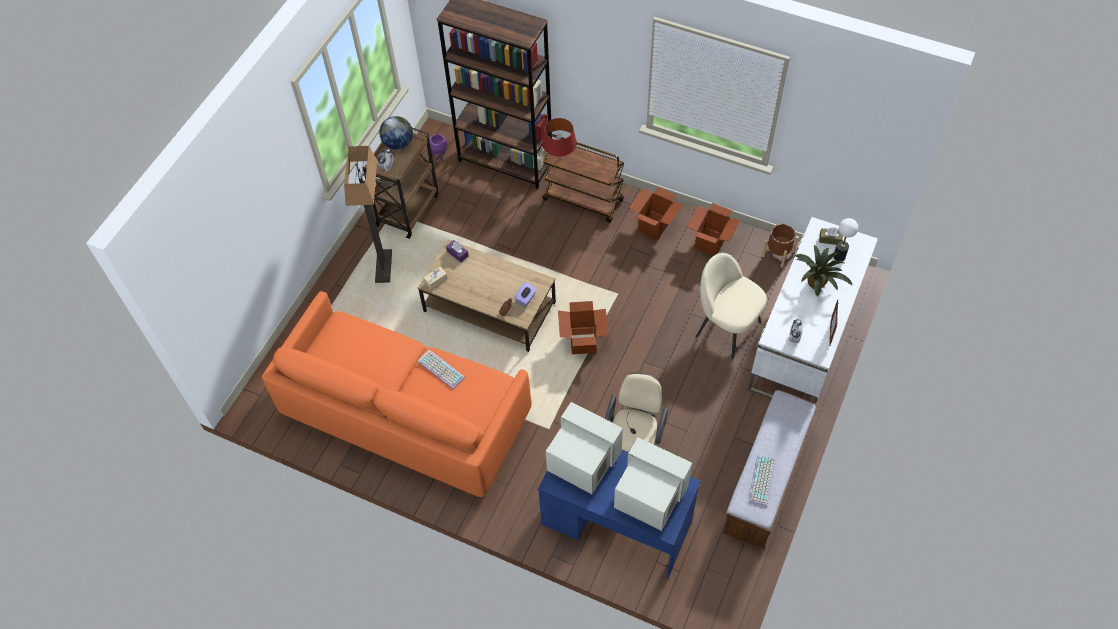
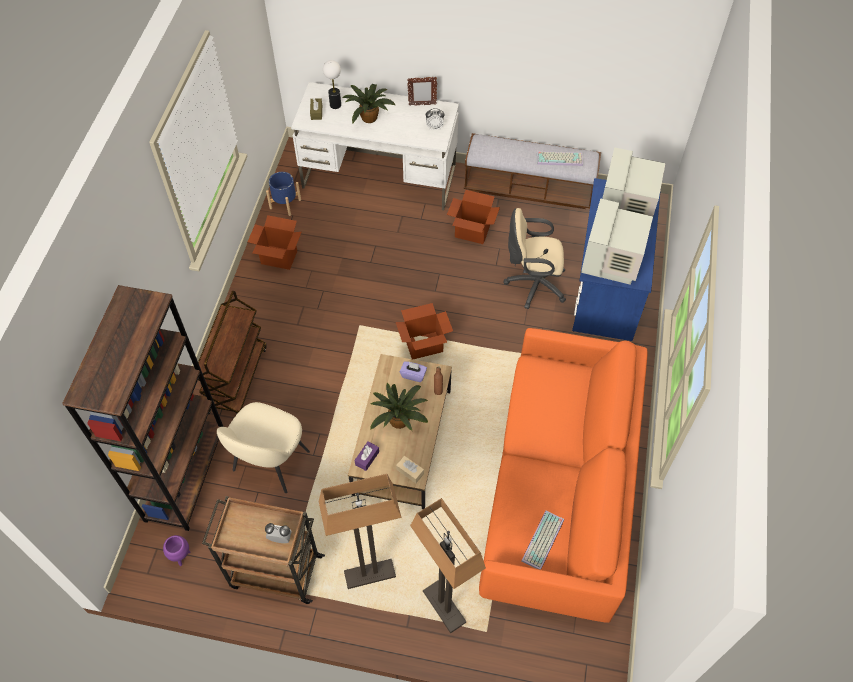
camera: 105 degrees left, 0 degrees up
globe [379,116,413,150] -> none
keyboard [417,350,465,389] -> keyboard moved to [521,511,564,570]
red table lamp [542,118,577,157] -> none
cardboard box [629,187,683,240] -> cardboard box moved to [447,190,500,244]
beige chair [696,253,767,359] -> beige chair moved to [217,402,310,493]
brown planter [762,224,798,268] -> blue planter [266,172,301,216]
none -> potted plant [370,383,428,431]
none -> floor lamp [410,498,486,633]

